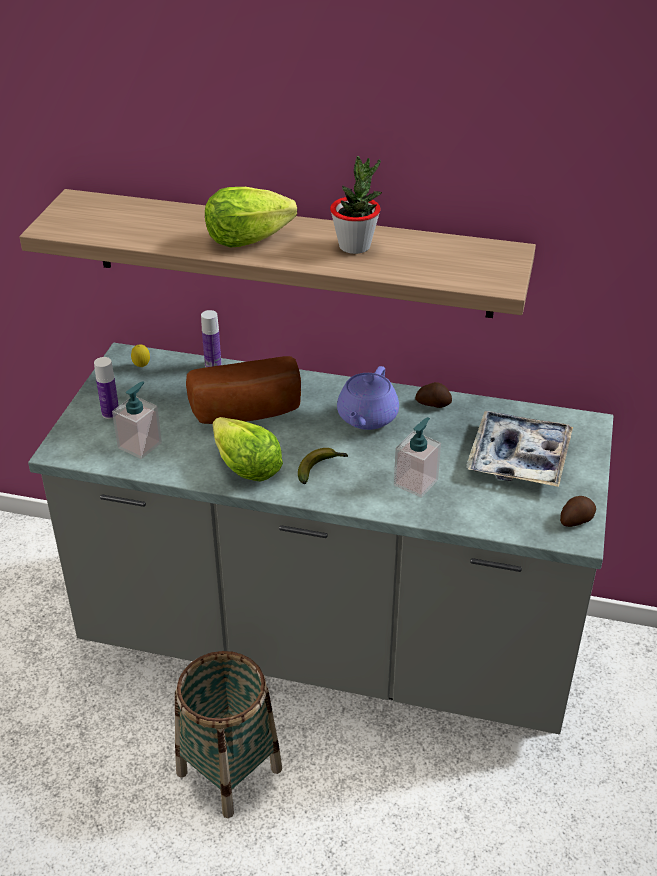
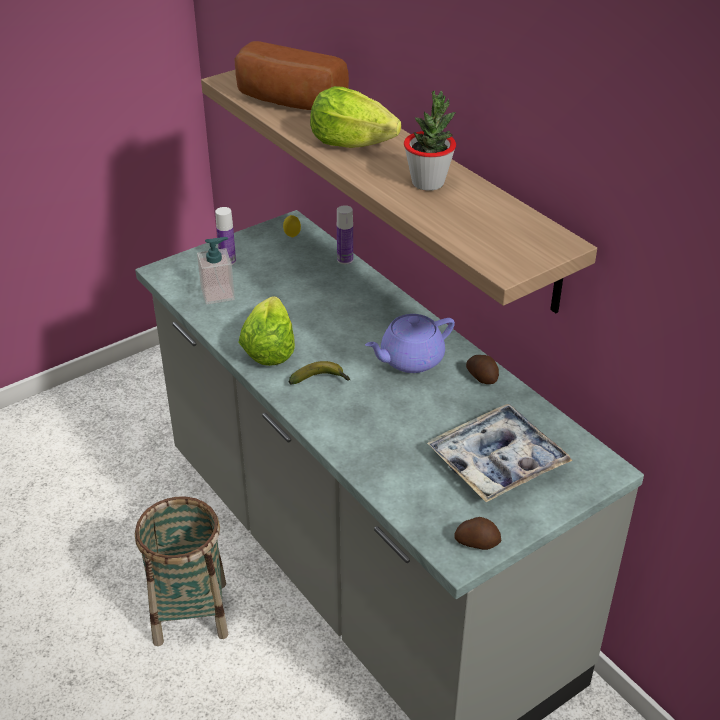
camera: 40 degrees right, 0 degrees up
bread [186,356,301,424] -> bread moved to [235,41,349,110]
soap dispenser [394,417,441,498] -> none

